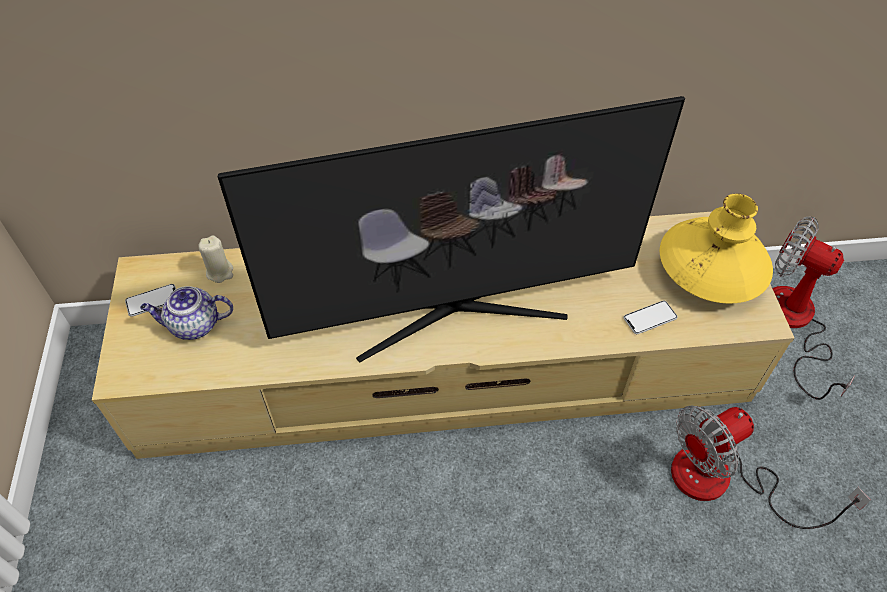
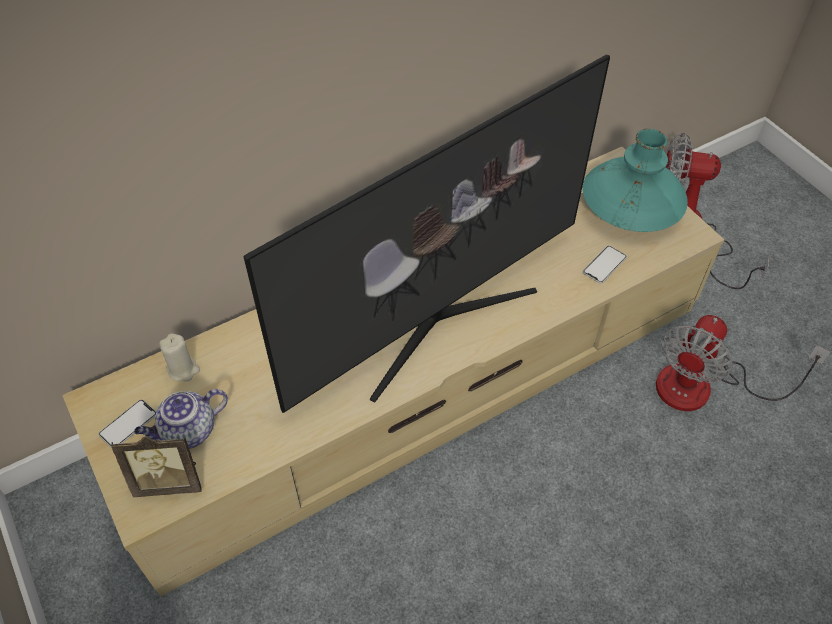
camera: 25 degrees left, 0 degrees up
yellow vase [660,193,773,304] -> turquoise vase [582,129,688,232]
none -> picture frame [111,437,202,497]

